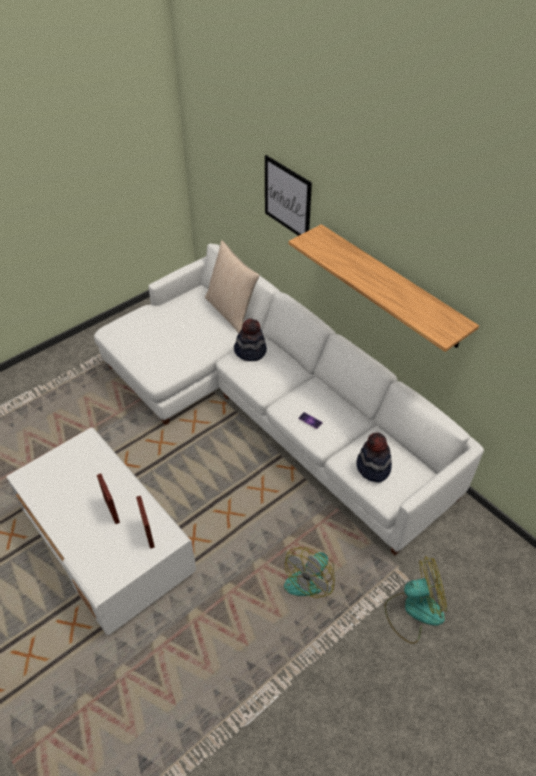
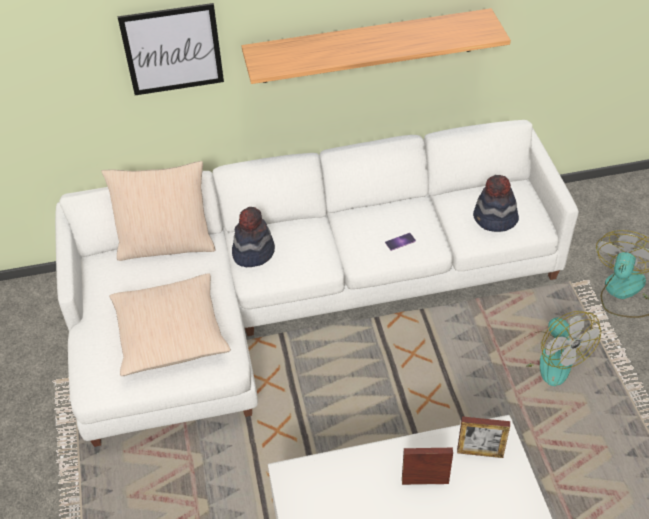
camera: 60 degrees left, 0 degrees up
none -> beige pillow [109,273,231,376]

